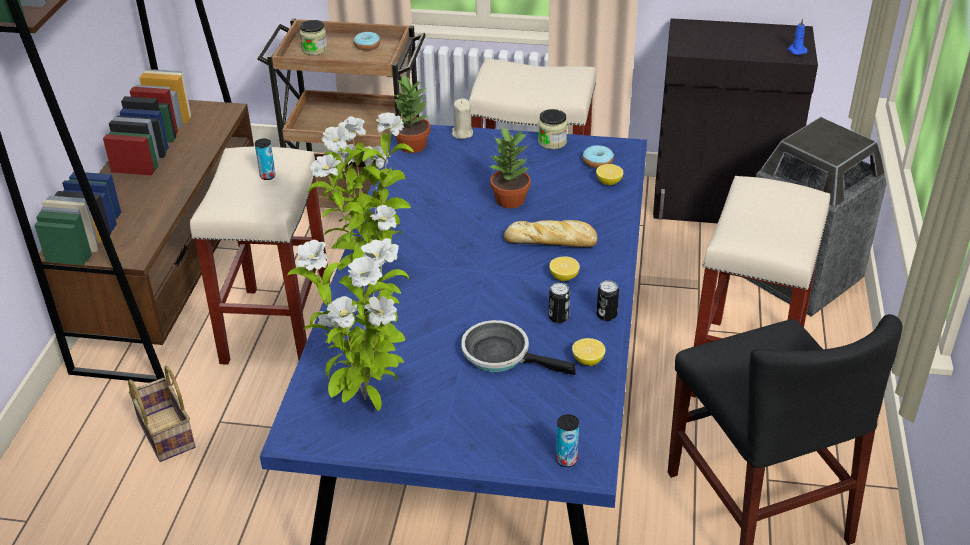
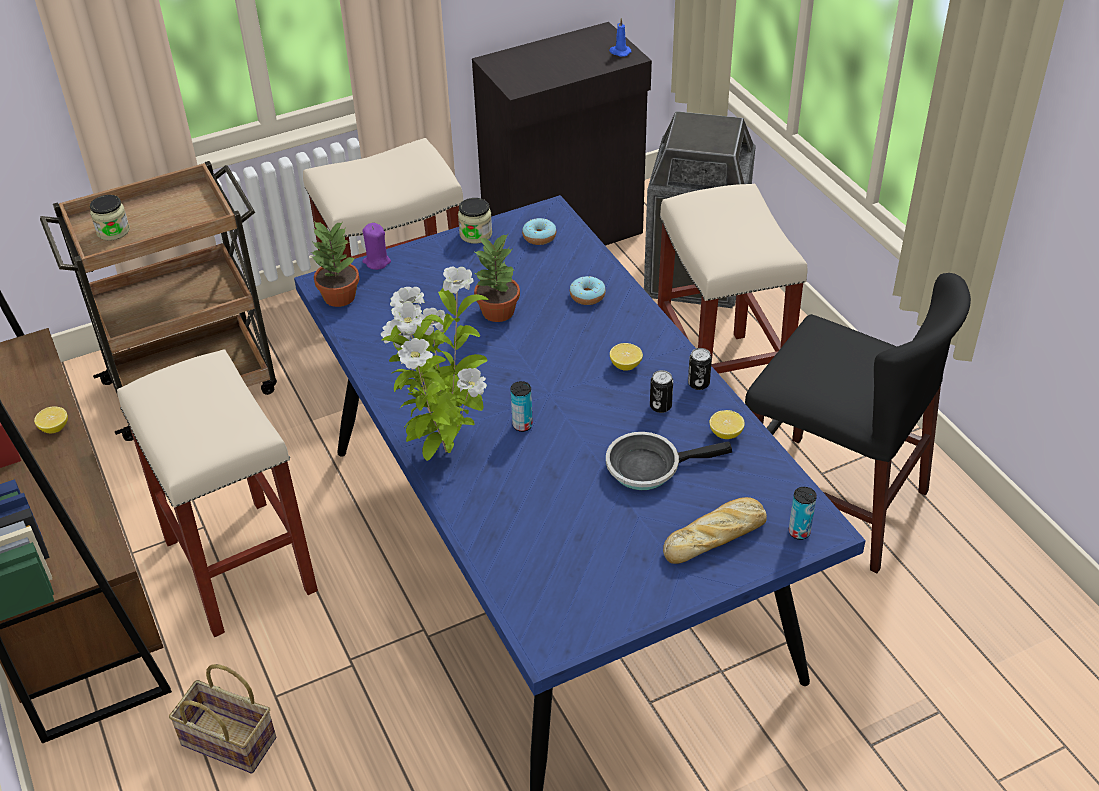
camera: 35 degrees left, 5 degrees up
can [255,138,276,180] -> can moved to [510,381,533,432]
potted plant [287,238,409,411] -> none
donut [354,32,380,51] -> donut moved to [570,276,606,305]
beige candle [452,98,473,139] -> purple candle [362,223,391,270]
bread [504,220,597,247] -> bread moved to [663,497,767,564]
lemon [596,164,623,185] -> lemon moved to [34,407,68,433]

